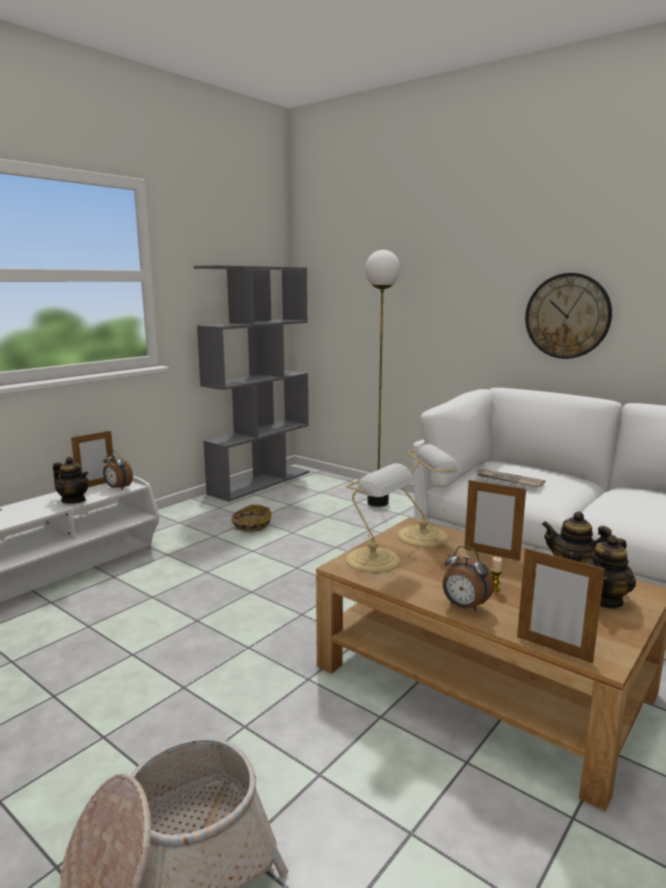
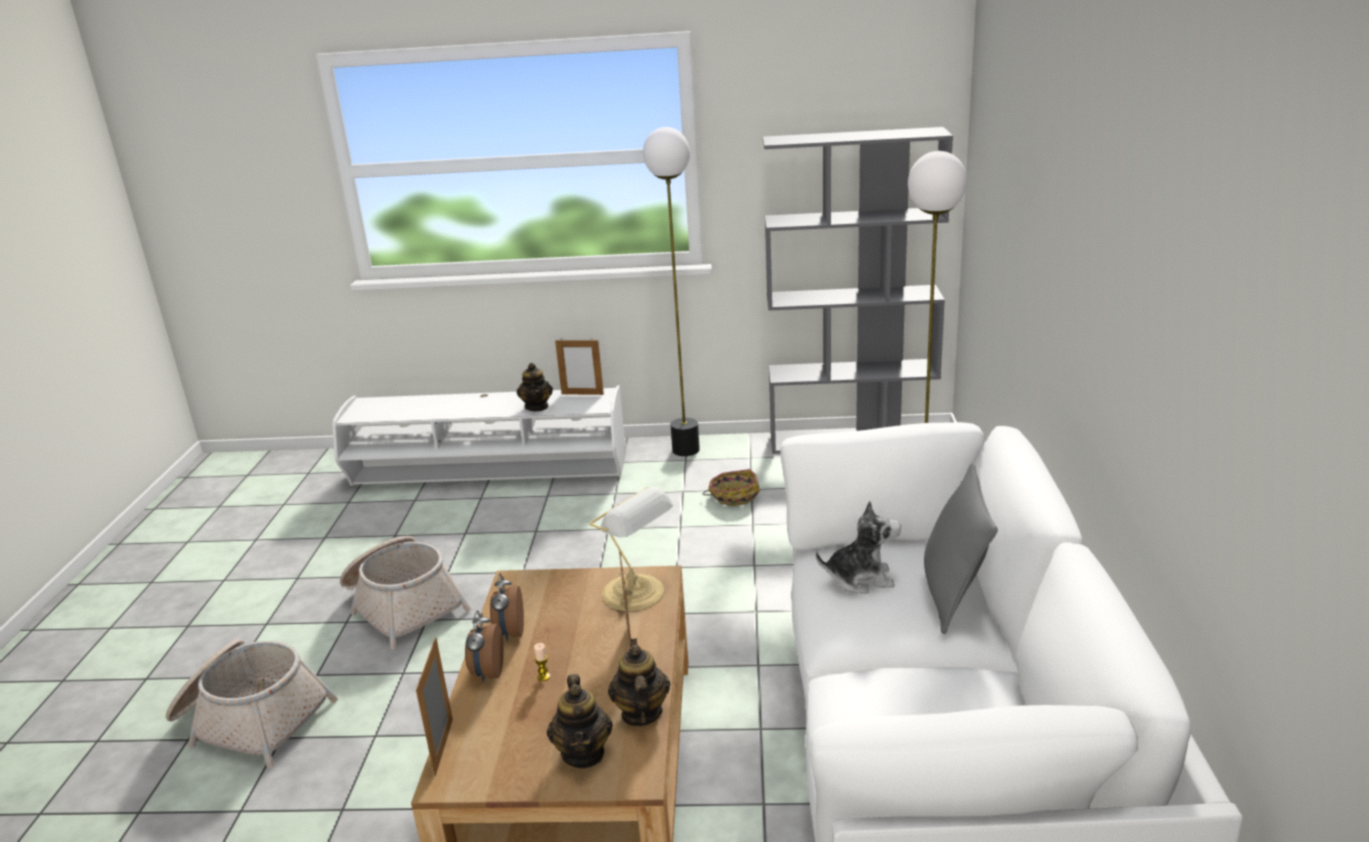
camera: 55 degrees right, 10 degrees up
alarm clock [103,450,133,490] -> alarm clock moved to [490,573,524,641]
table lamp [346,463,415,573] -> none
newspaper [477,468,545,487] -> plush toy [816,501,901,594]
wall clock [525,273,612,359] -> none
teapot [585,535,636,609] -> teapot turned 105 degrees counterclockwise [547,674,613,768]
none -> basket [340,536,472,650]
none -> floor lamp [643,127,700,456]
none -> grey pillow [924,463,998,634]

